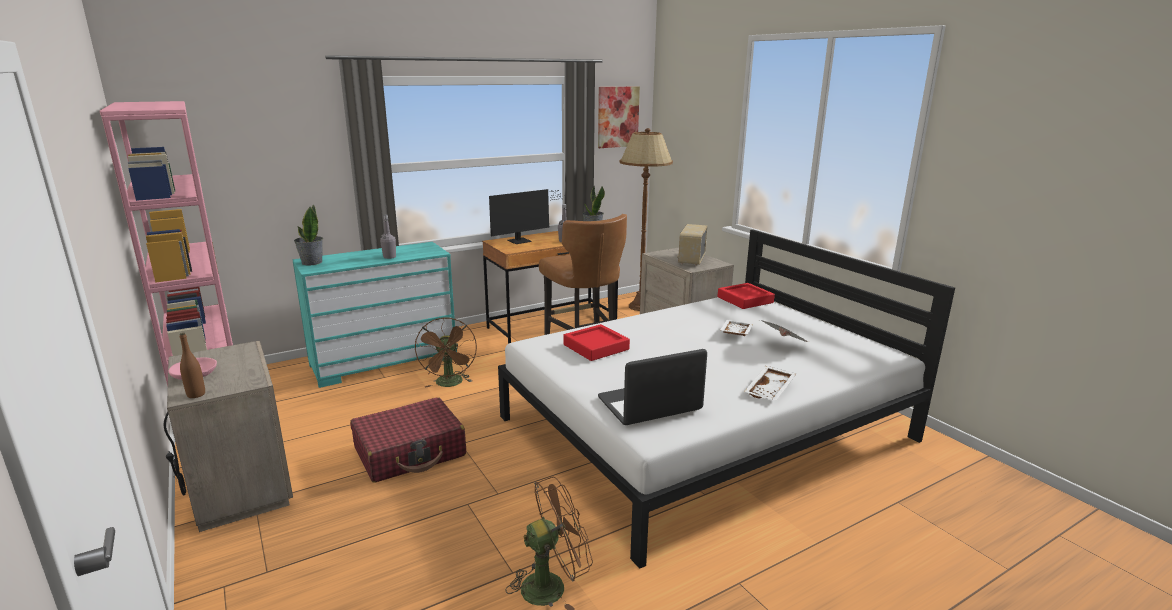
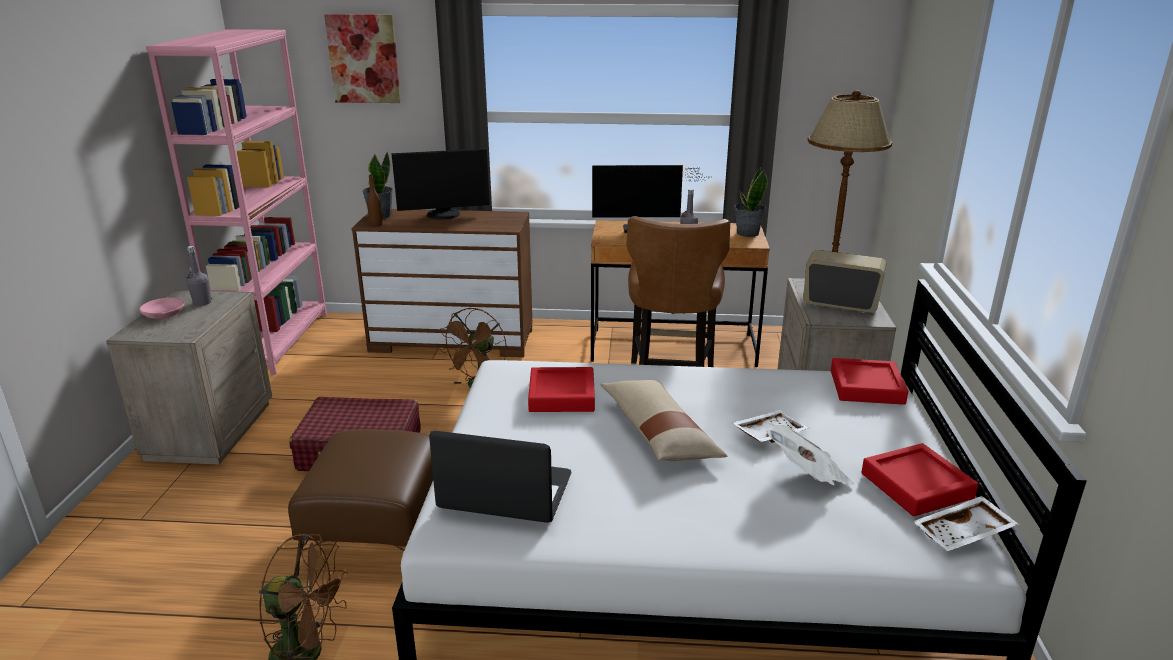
camera: 35 degrees right, 5 degrees up
brown bottle [180,333,205,398] -> brown bottle moved to [367,174,383,226]
turquoise dresser [293,242,457,388] -> brown dresser [351,209,532,358]
grey bottle [380,215,396,259] -> grey bottle moved to [186,246,212,306]
picture [598,87,640,148] -> picture moved to [324,14,401,103]
radio [677,224,707,266] -> radio turned 60 degrees clockwise [803,250,887,313]
white tray [744,366,796,400] -> white tray moved to [913,496,1019,551]
none -> brown ottoman [288,429,433,576]
none -> monitor [392,149,490,220]
none -> beige pillow [600,380,727,461]
none -> red tray [861,443,979,516]

